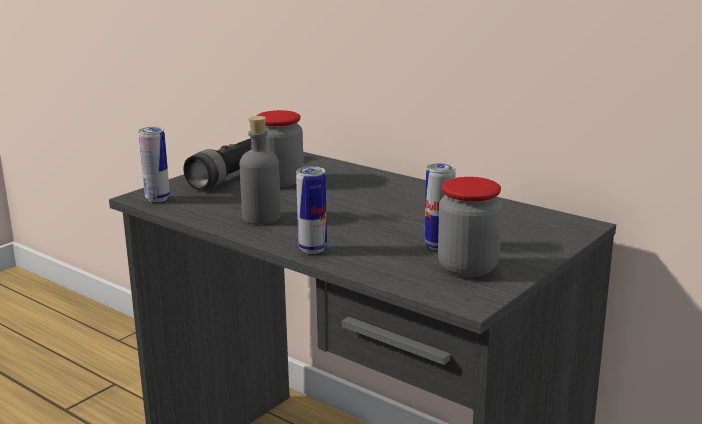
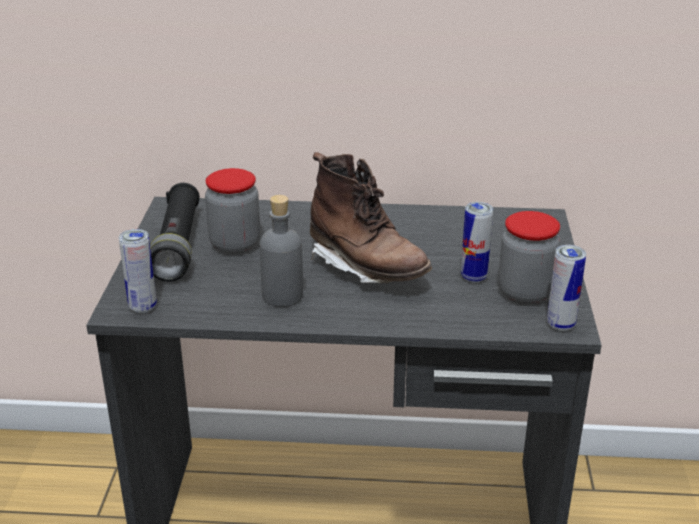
camera: 35 degrees left, 10 degrees up
can [296,166,327,254] -> can moved to [547,245,586,331]
none -> brown boot [310,152,432,284]

